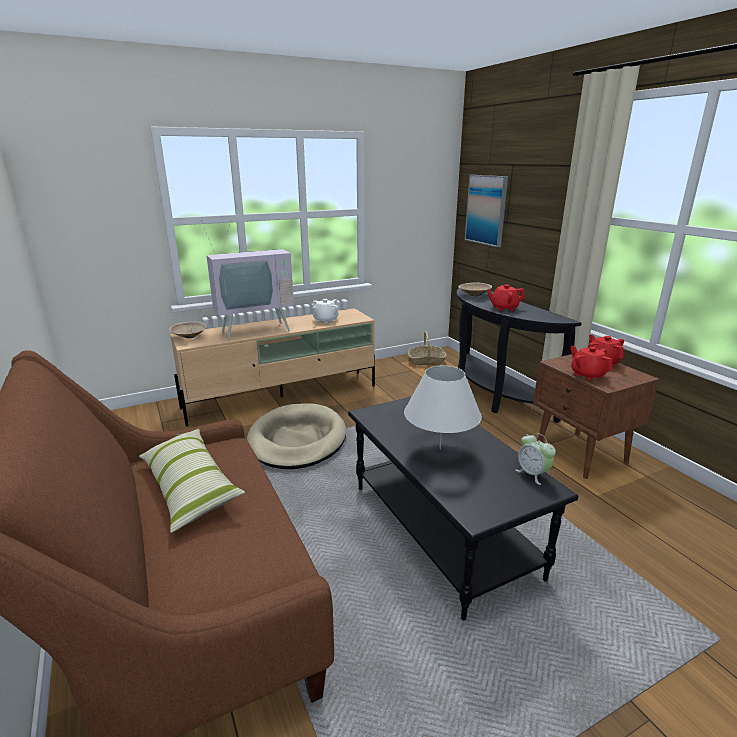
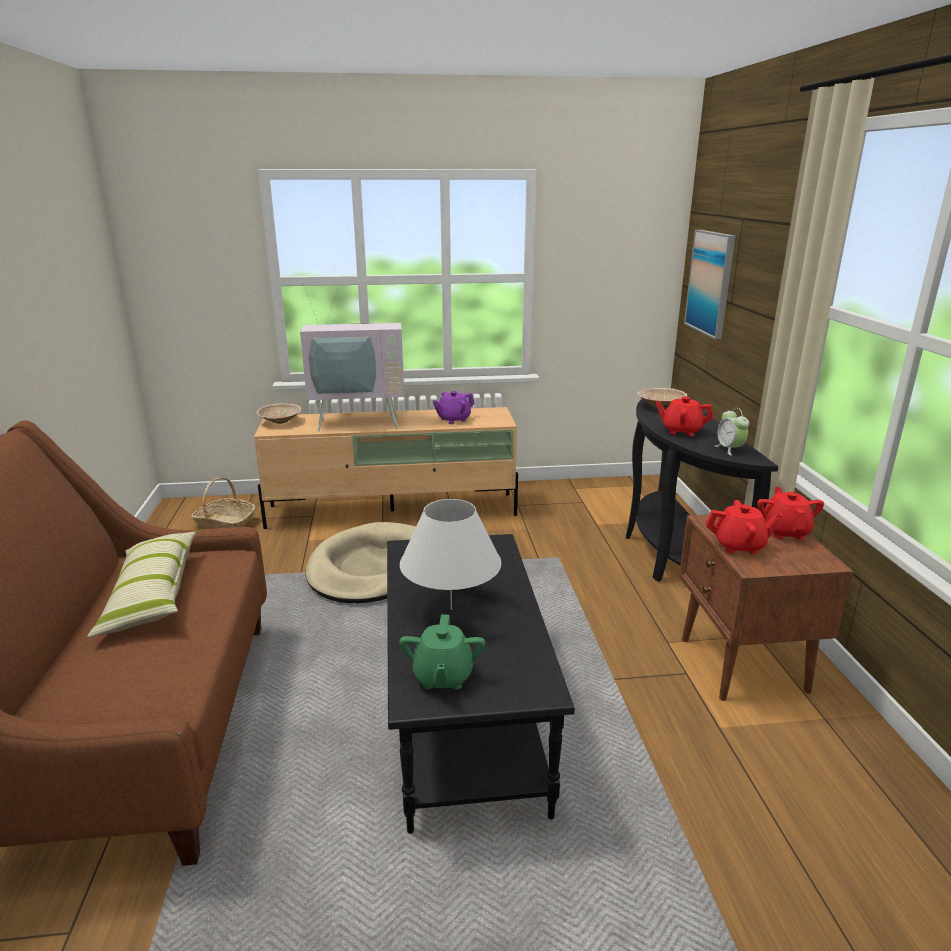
camera: 20 degrees right, 0 degrees up
white teapot [312,299,338,324] -> purple teapot [433,391,475,424]
basket [408,331,447,365] -> basket moved to [191,477,256,529]
alarm clock [516,433,556,485] -> alarm clock moved to [715,408,749,456]
red teapot [571,346,612,381] -> red teapot turned 105 degrees clockwise [706,500,782,554]
none -> green teapot [399,614,485,690]

